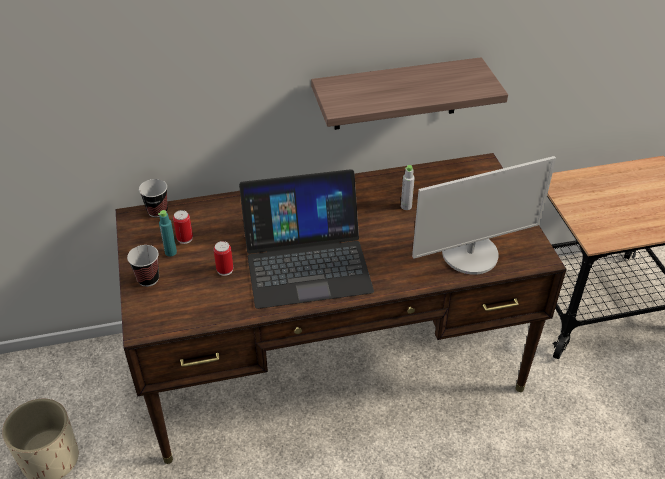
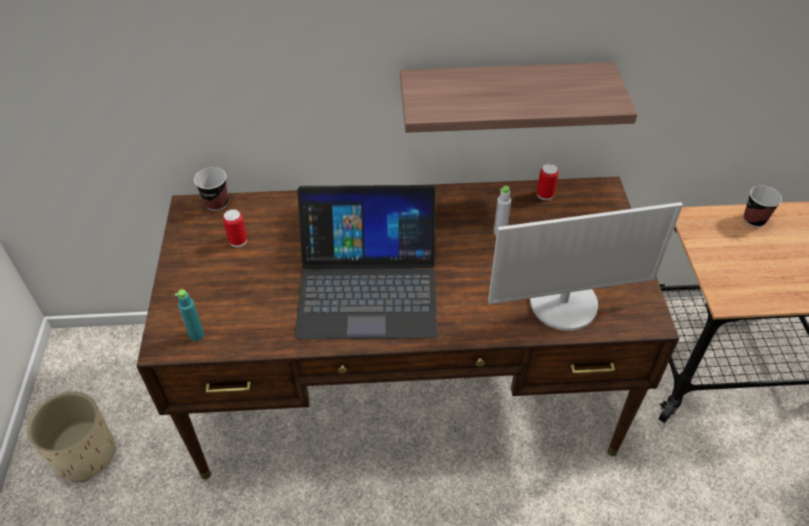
camera: 10 degrees right, 5 degrees up
cup [127,245,159,287] -> cup moved to [744,185,782,227]
turquoise bottle [158,210,177,257] -> turquoise bottle moved to [175,289,204,341]
can [214,241,233,276] -> can moved to [537,164,559,200]

